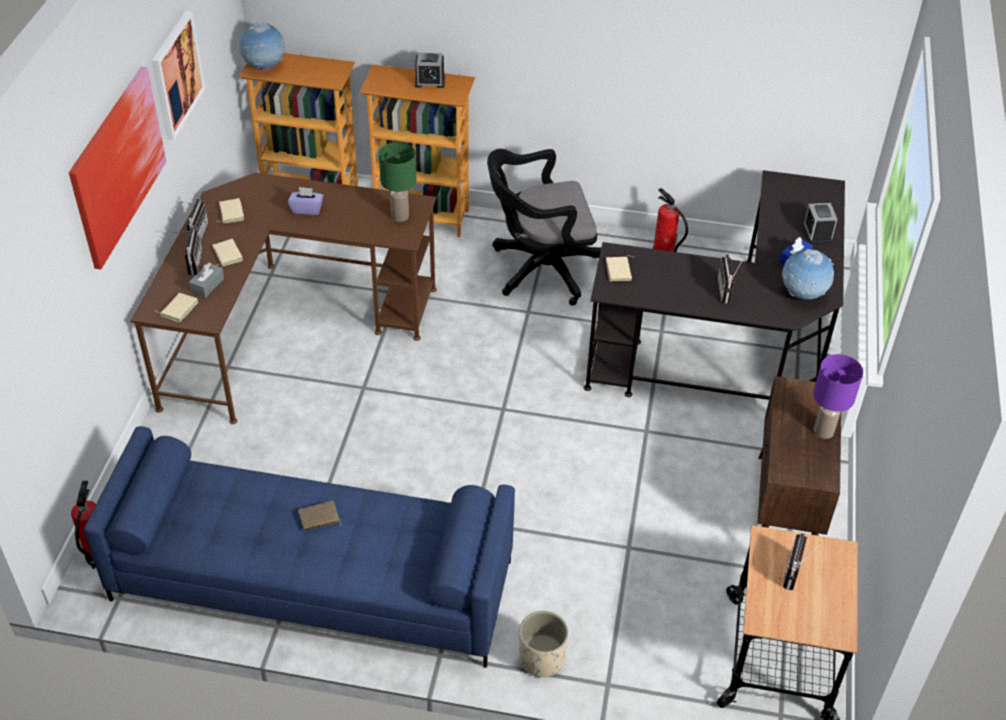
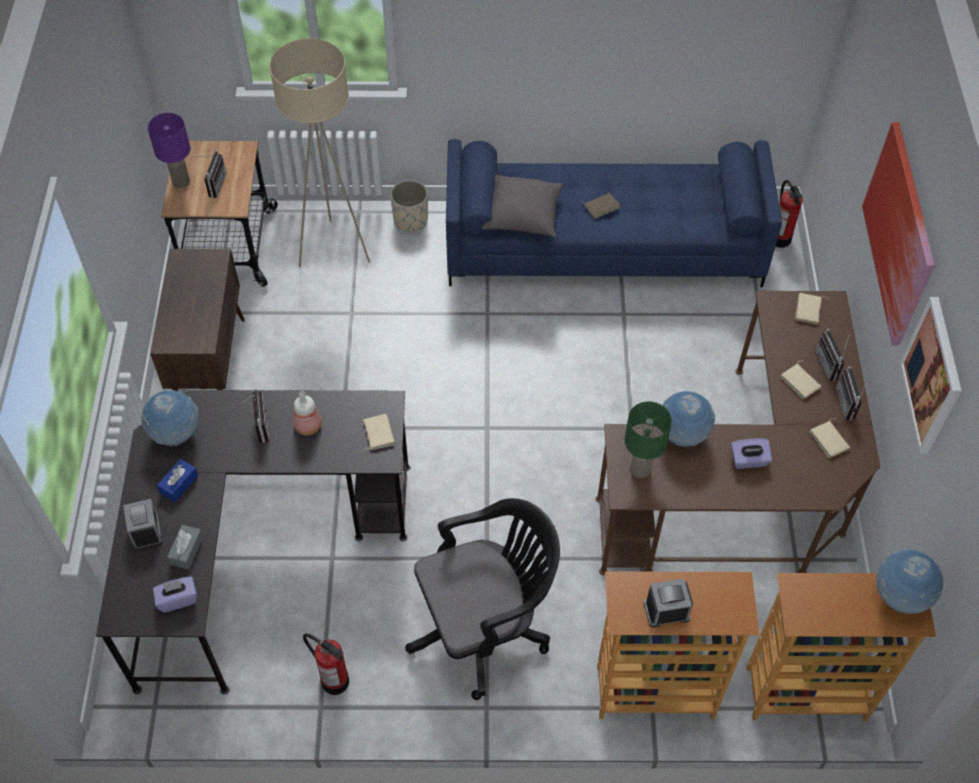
camera: 170 degrees right, 10 degrees up
grey tissue box [189,263,224,298] -> grey tissue box moved to [167,525,203,569]
purple table lamp [813,354,863,439] -> purple table lamp moved to [148,113,191,188]
none -> purple tissue box [153,576,197,613]
none -> beige floor lamp [269,38,370,267]
none -> bottle [293,391,322,435]
none -> grey pillow [482,175,564,237]
none -> globe [662,391,715,447]

